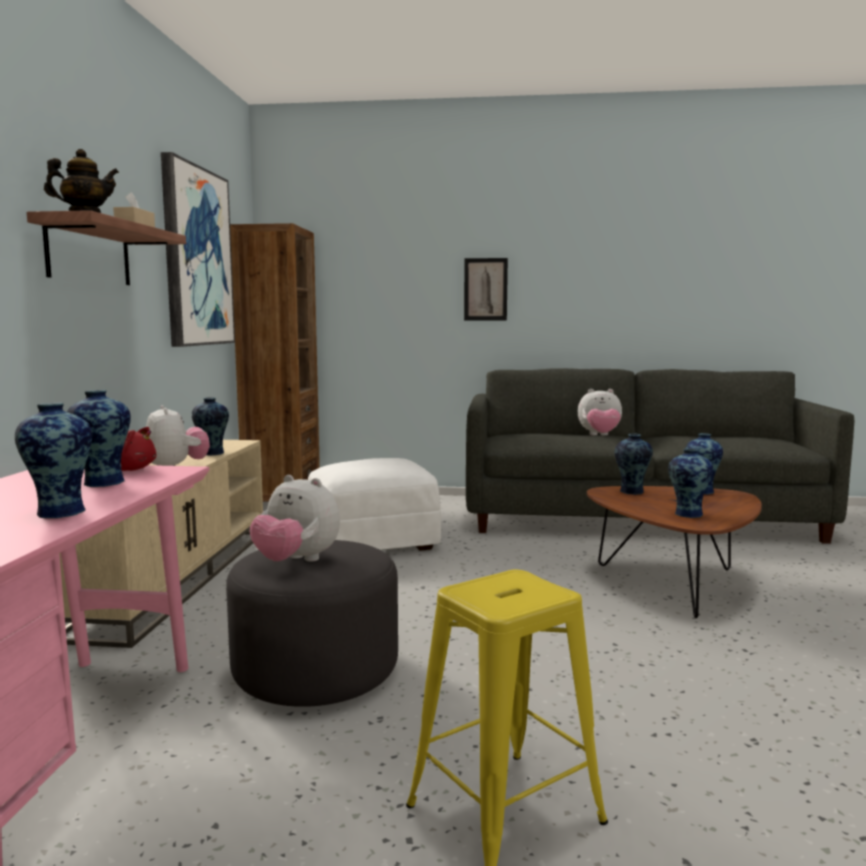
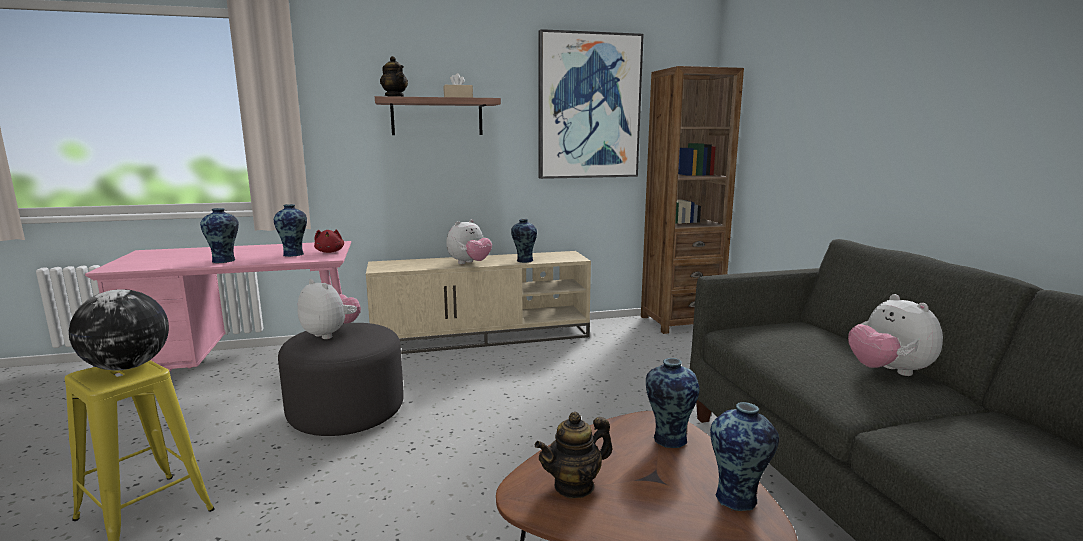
camera: 70 degrees right, 5 degrees up
plush toy [250,475,340,562] -> plush toy turned 120 degrees clockwise [298,279,361,339]
white ottoman [308,458,441,551] -> none
picture [464,258,508,320] -> none
vase [668,448,713,518] -> teapot [535,412,612,499]
none -> globe [69,289,169,370]

